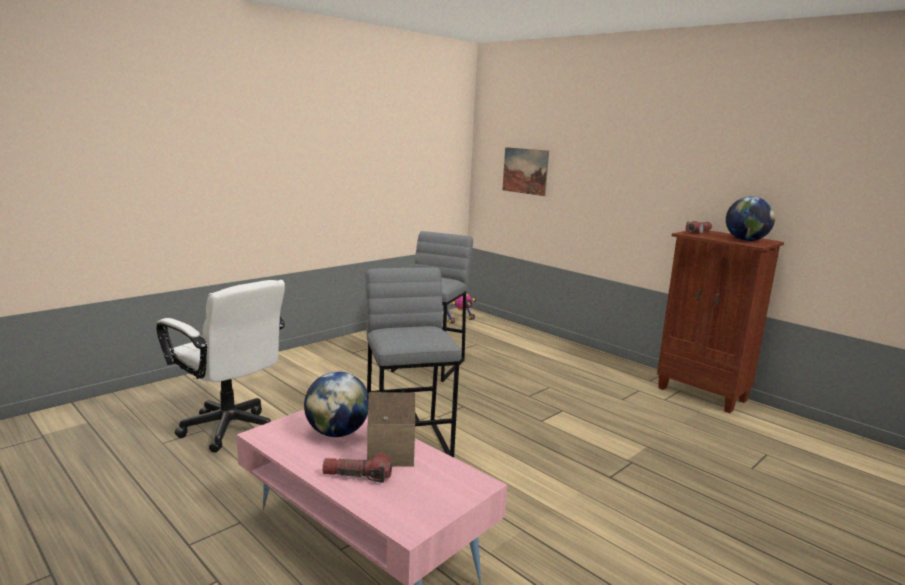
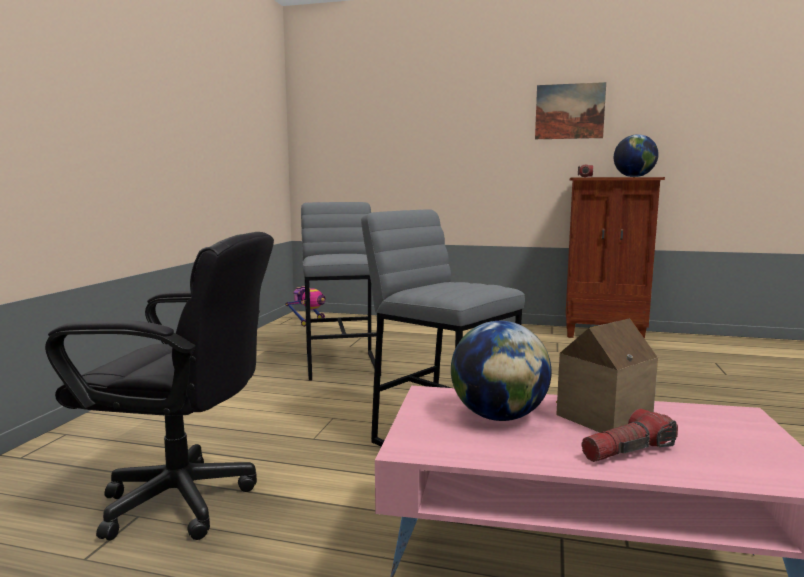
camera: 30 degrees left, 5 degrees down
white office chair [156,280,285,453] -> black office chair [45,232,274,541]
picture [502,147,549,196] -> picture moved to [535,82,606,139]

